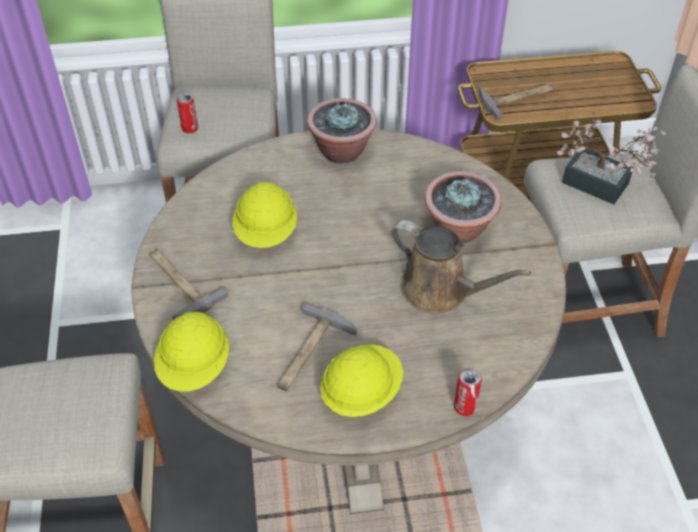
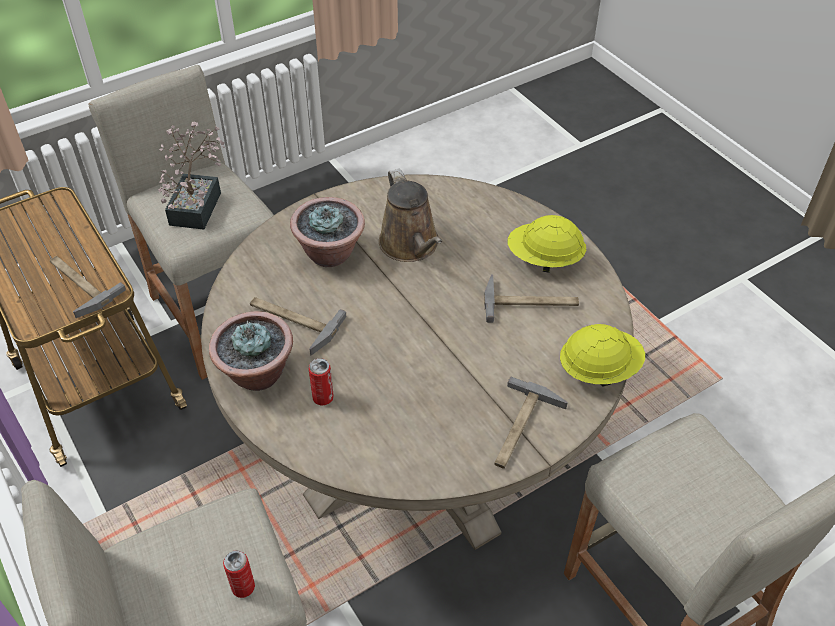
camera: 115 degrees left, 0 degrees up
yellow hard hat [232,182,297,248] -> none
brown watering can [390,220,531,314] -> brown watering can turned 150 degrees clockwise [379,168,442,262]
can [454,368,482,416] -> can moved to [308,358,334,405]
none -> hammer [250,297,346,355]

